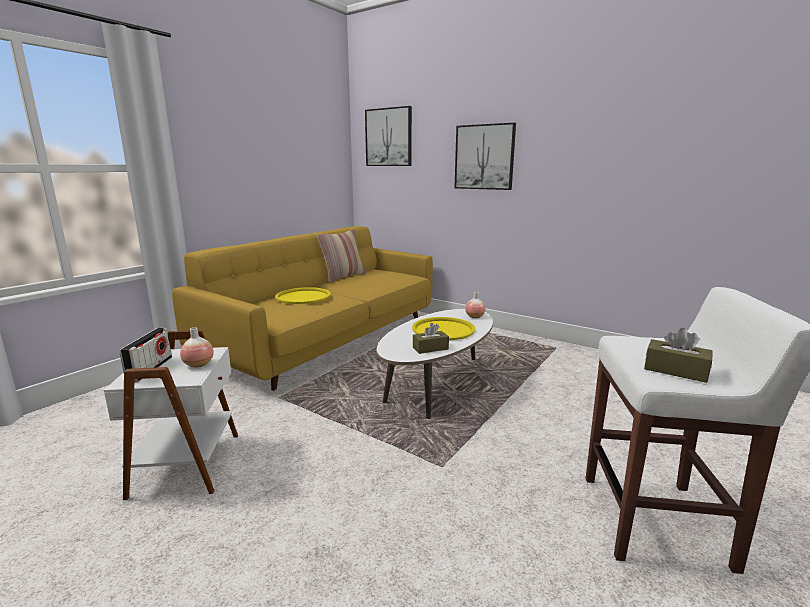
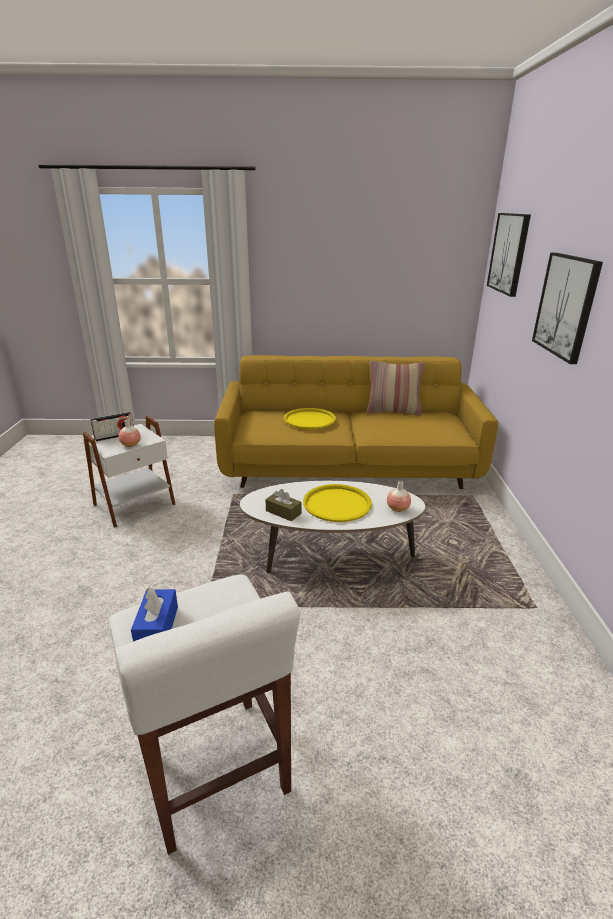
camera: 55 degrees right, 10 degrees up
brown tissue box [644,328,713,383] -> blue tissue box [131,587,178,642]

